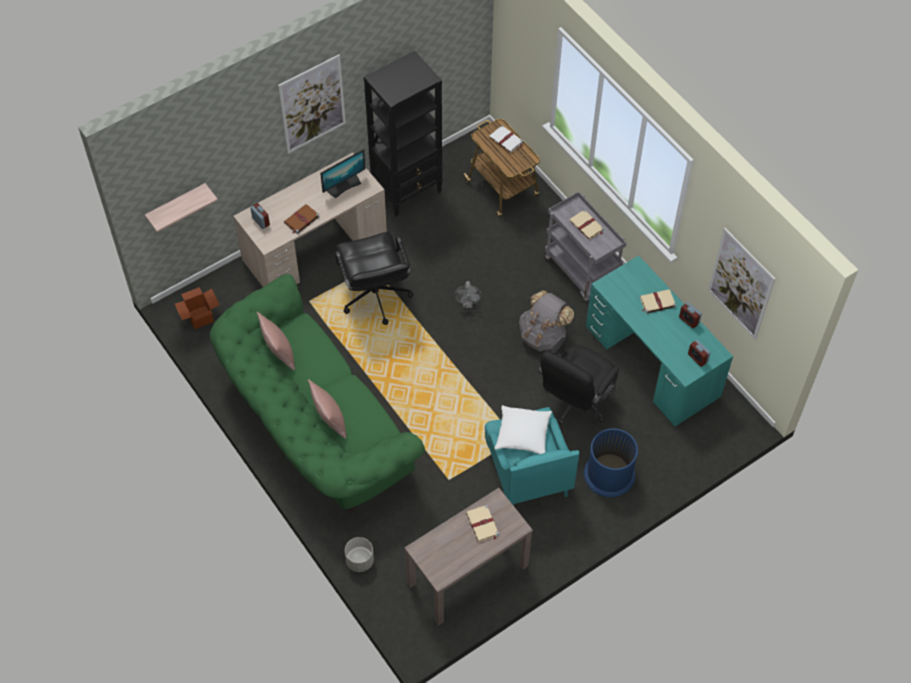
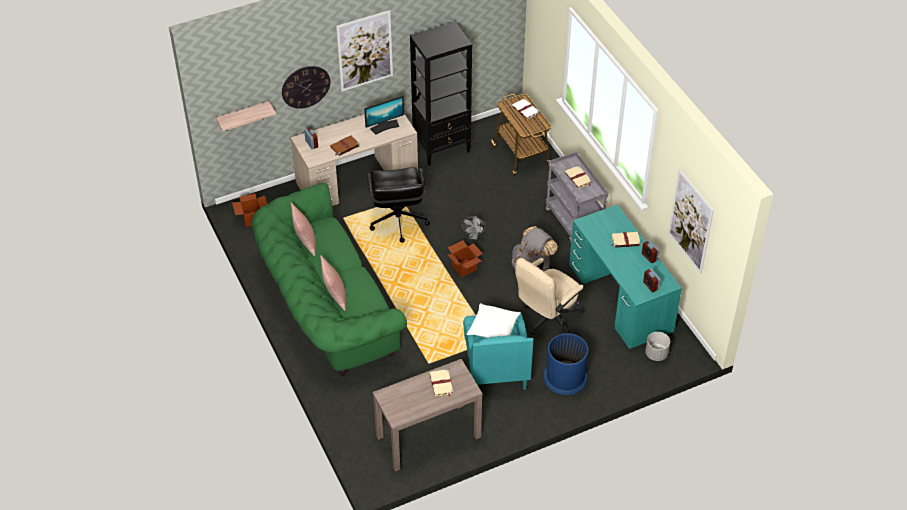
camera: 10 degrees right, 10 degrees down
grey planter [345,537,374,572] -> grey planter moved to [645,332,670,361]
black office chair [538,337,619,425] -> beige office chair [515,258,584,335]
none -> wall clock [282,66,330,109]
none -> cardboard box [447,240,483,277]

